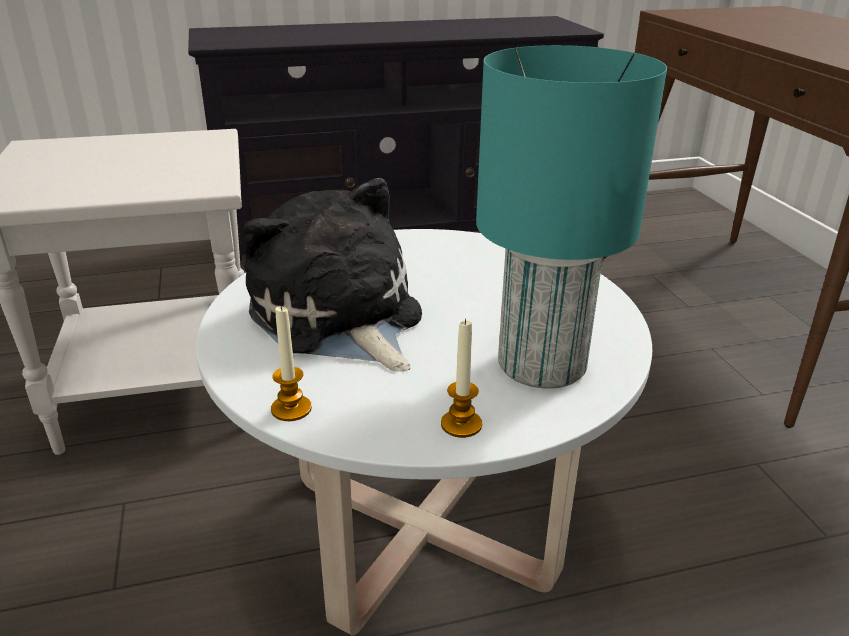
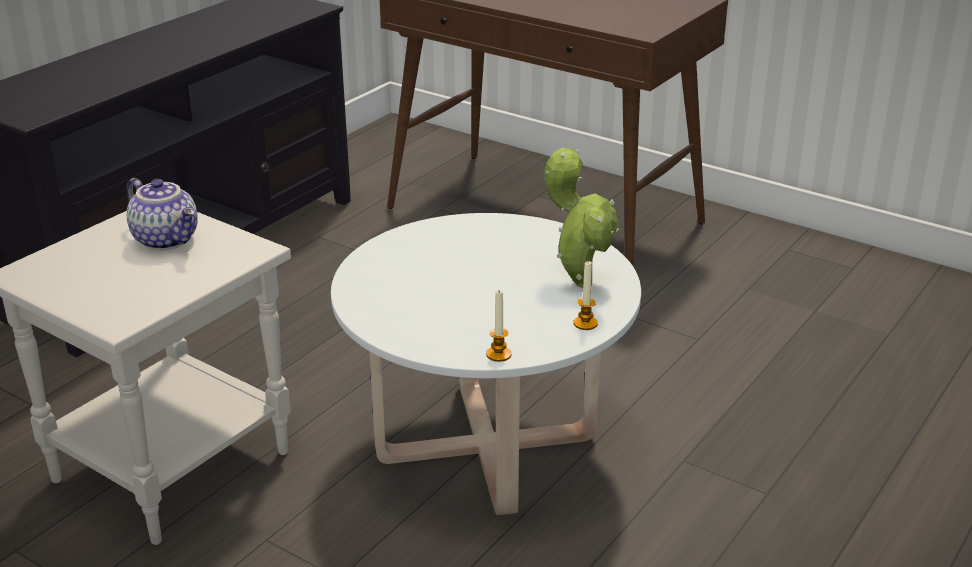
camera: 40 degrees left, 0 degrees up
plush toy [242,178,422,372] -> none
turquoise table lamp [476,45,667,389] -> potted plant [544,148,619,288]
none -> teapot [127,178,198,250]

